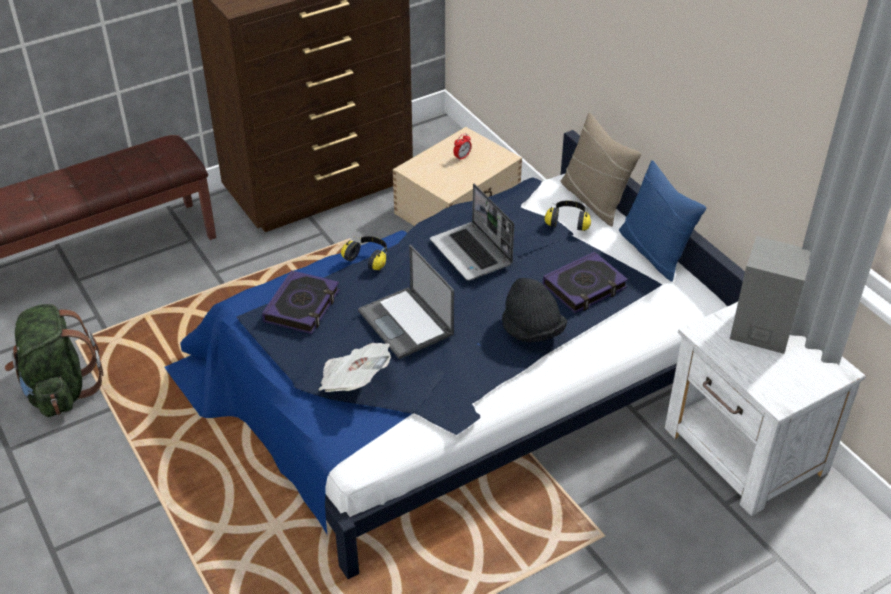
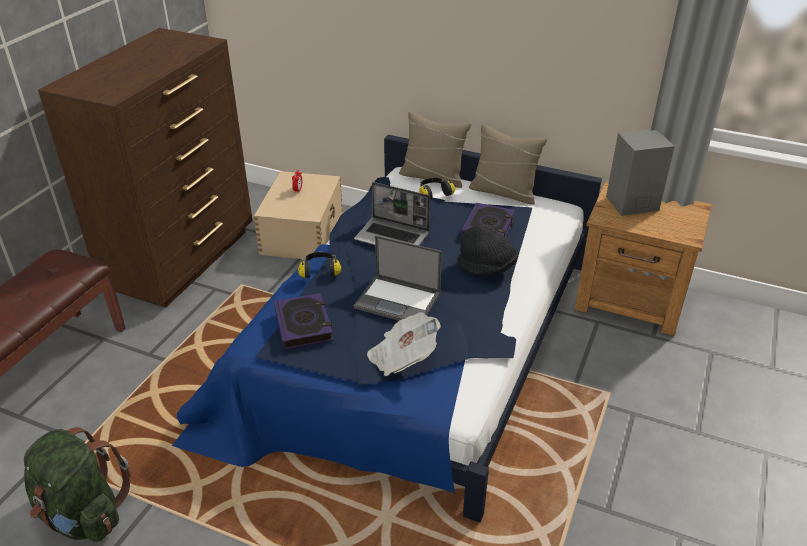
camera: 35 degrees left, 5 degrees down
blue pillow [619,160,707,282] -> beige pillow [469,125,547,205]
white nightstand [664,302,866,516] -> brown nightstand [574,182,712,336]

